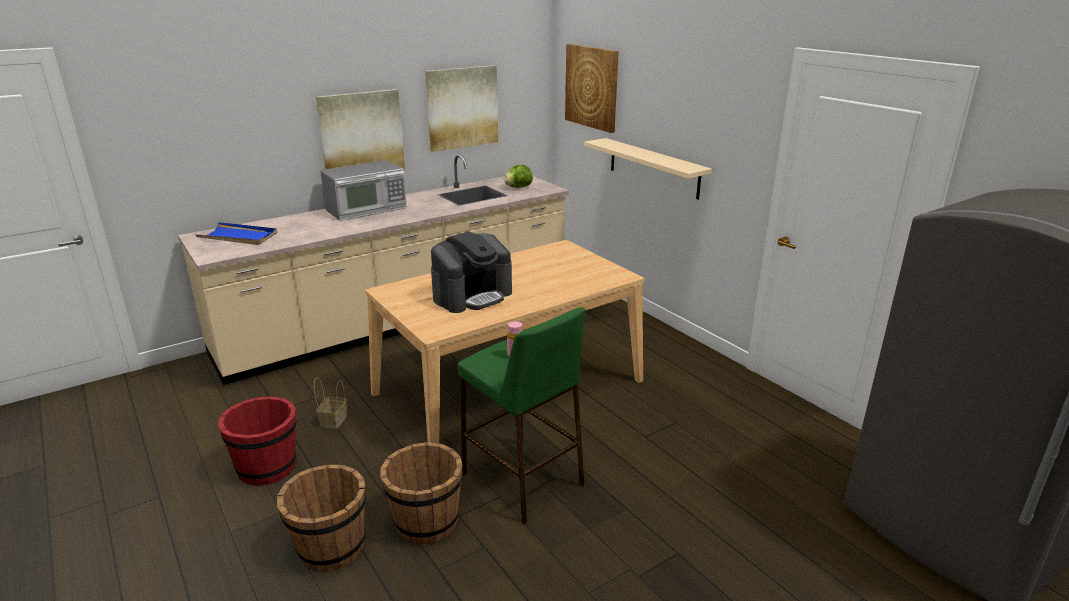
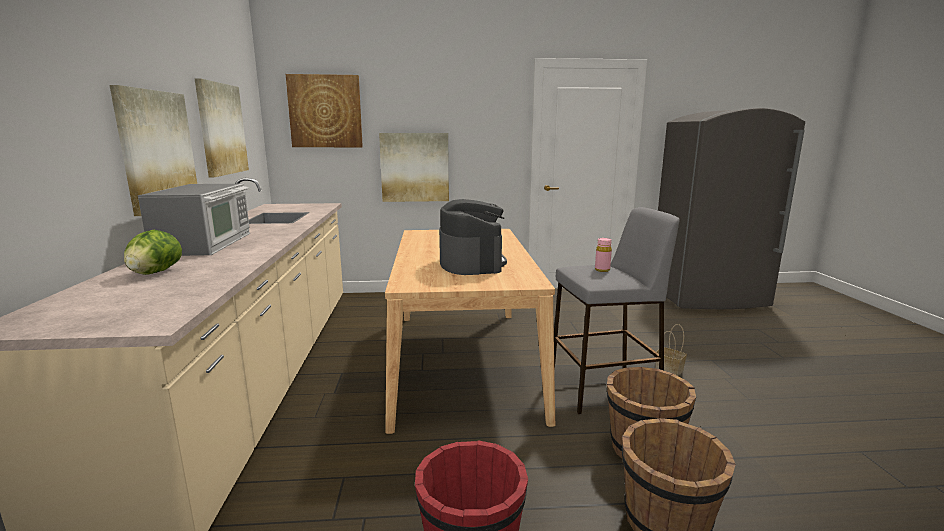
camera: 60 degrees left, 10 degrees down
blue tray [195,222,277,245] -> none
basket [314,377,347,429] -> basket moved to [655,324,687,376]
green stool [457,307,585,524] -> grey stool [554,207,680,414]
lettuce [504,165,533,188] -> lettuce moved to [124,230,182,275]
beige shelf [584,138,712,200] -> picture [379,133,449,202]

